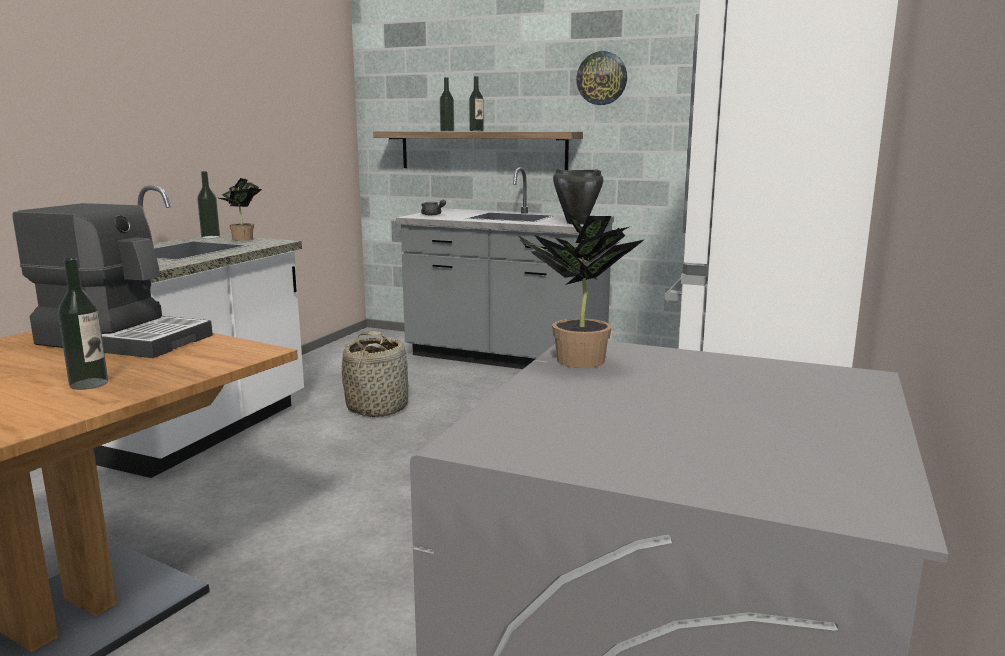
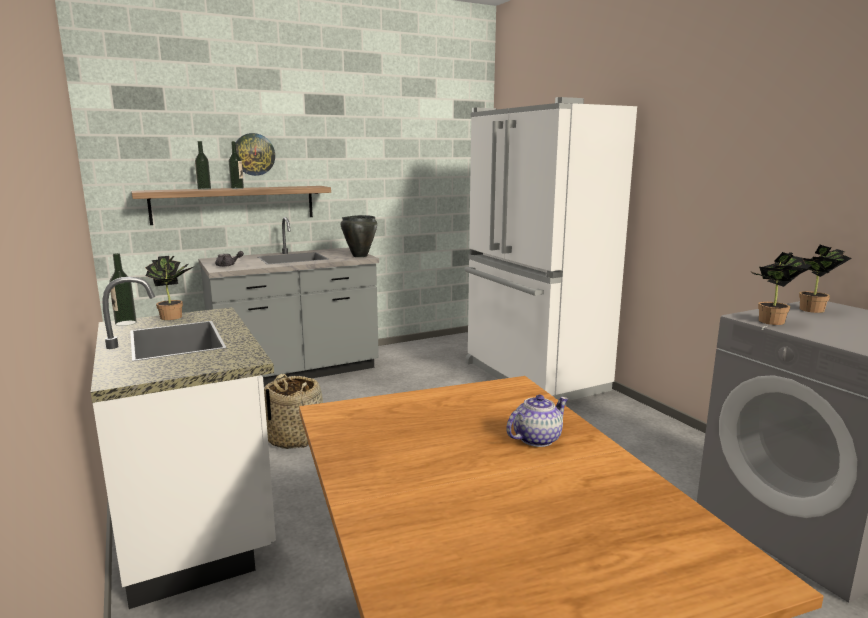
camera: 50 degrees left, 0 degrees up
coffee machine [12,203,213,358] -> none
bottle [58,258,108,390] -> teapot [506,395,568,447]
wall clock [576,51,627,105] -> wall clock moved to [236,133,275,176]
none -> potted plant [799,245,852,313]

